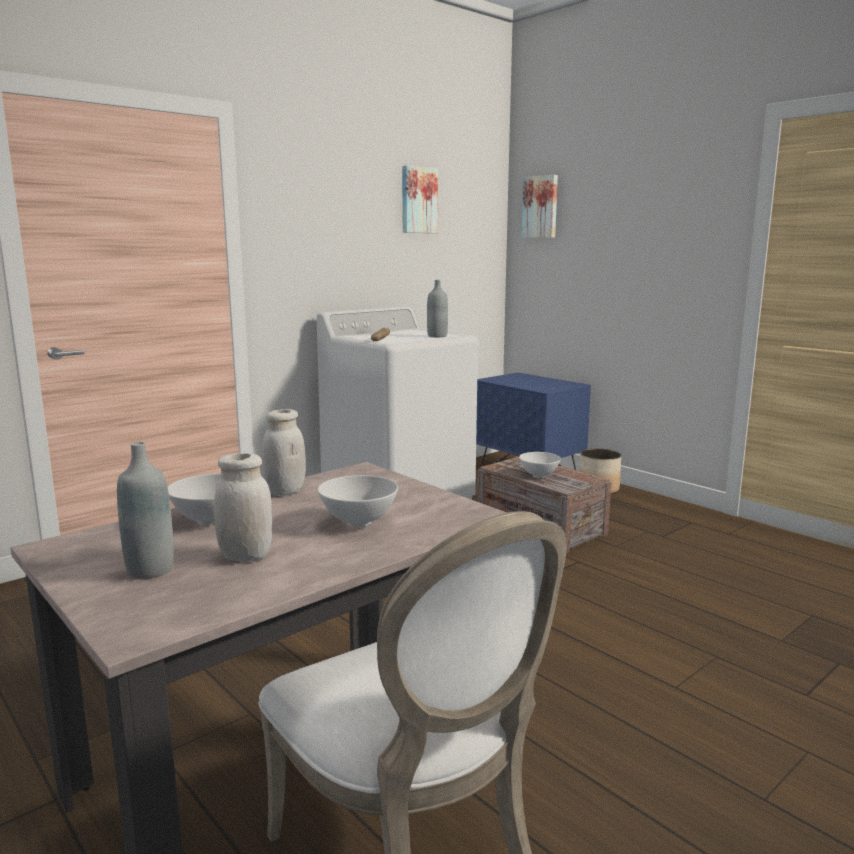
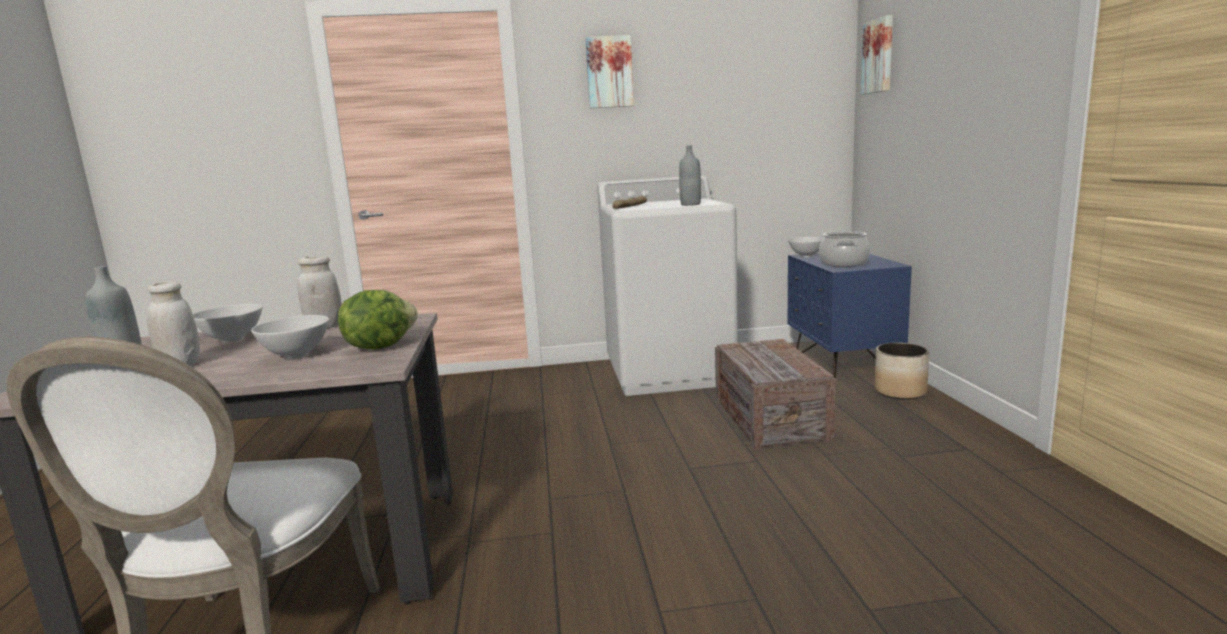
camera: 35 degrees right, 0 degrees up
picture [402,165,438,233] -> picture moved to [585,35,634,108]
white bowl [519,452,561,478] -> white bowl moved to [788,237,823,257]
none -> lettuce [338,290,418,350]
none -> cooking pot [819,231,870,267]

